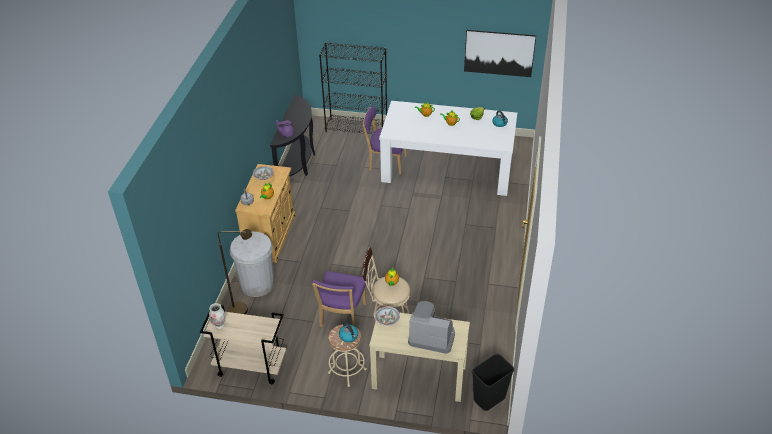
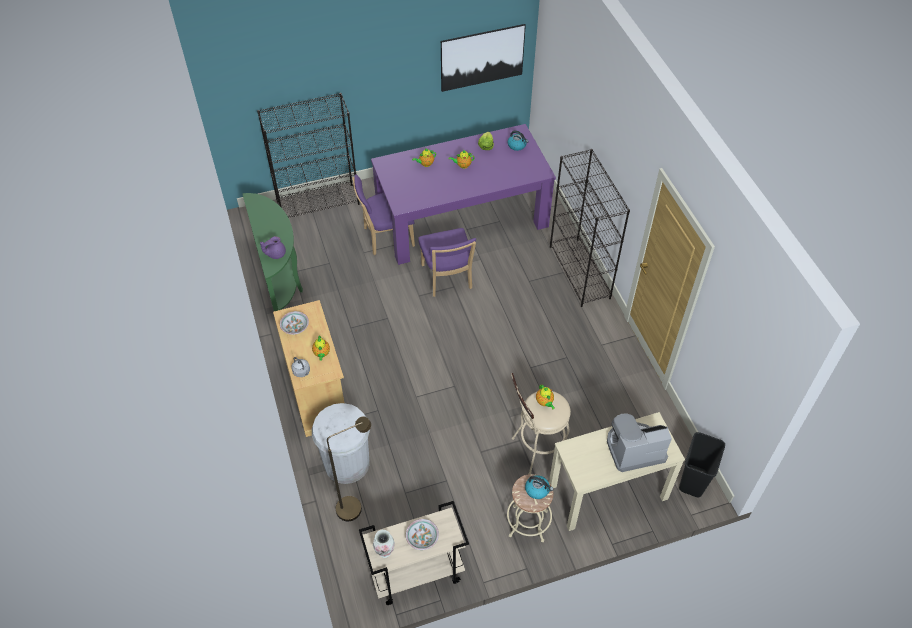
camera: 30 degrees left, 10 degrees up
black console table [270,95,315,177] -> green console table [243,193,303,311]
purple chair [312,271,367,327] -> purple chair moved to [418,228,476,297]
bowl [375,306,400,326] -> bowl moved to [406,519,439,550]
white dining table [379,101,517,196] -> purple dining table [371,124,556,265]
none -> black bookcase [550,149,630,307]

